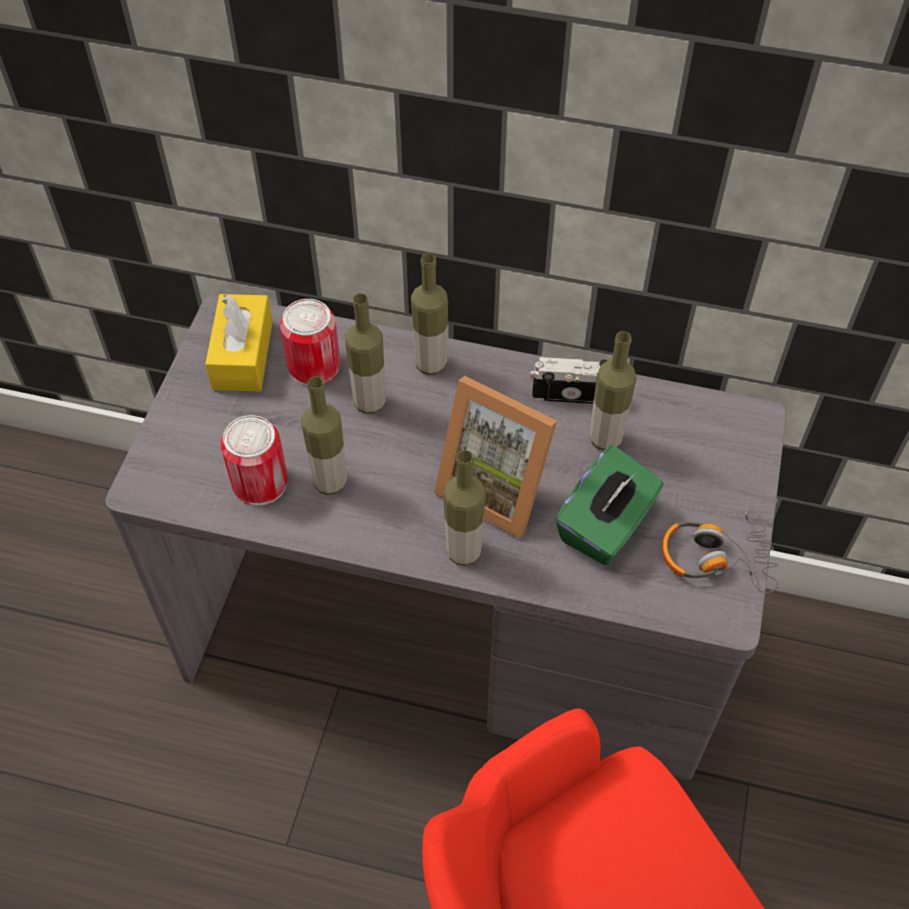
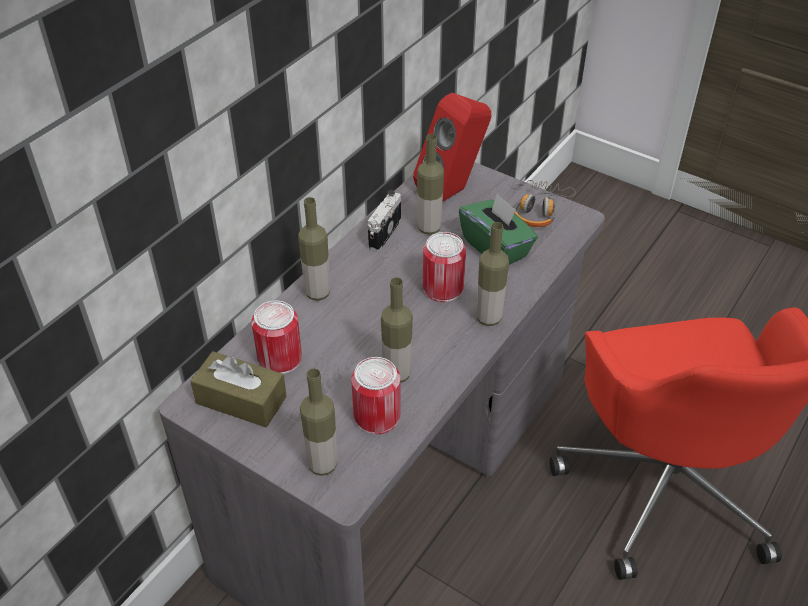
camera: 70 degrees left, 10 degrees down
yellow tissue box [205,294,273,391] -> brown tissue box [190,351,287,427]
bottle [345,293,386,414] -> bottle moved to [300,368,337,476]
picture frame [434,376,557,539] -> can [423,232,466,302]
none -> red speaker [413,93,491,201]

